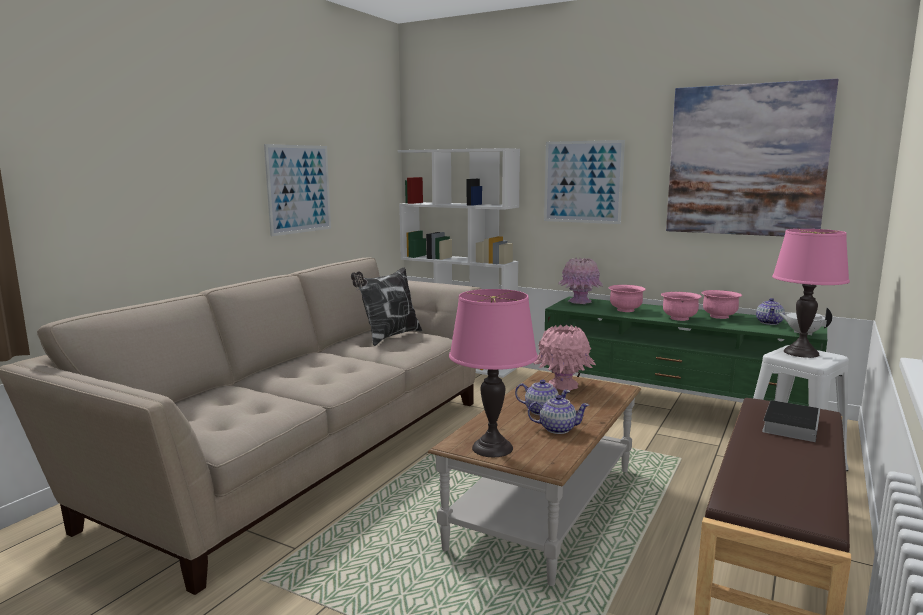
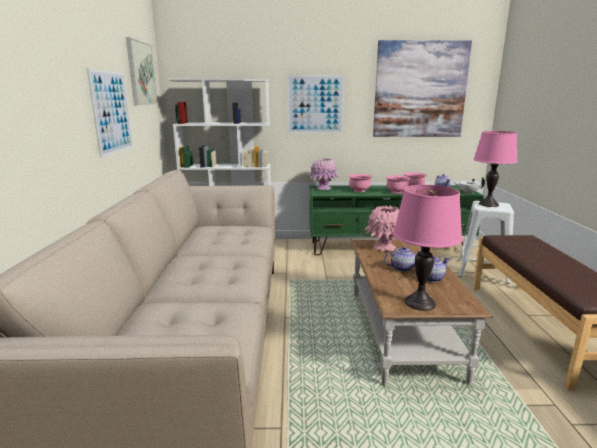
camera: 30 degrees left, 5 degrees up
pillow [351,267,422,346] -> none
book [762,400,820,442] -> none
none -> picture [126,37,158,106]

